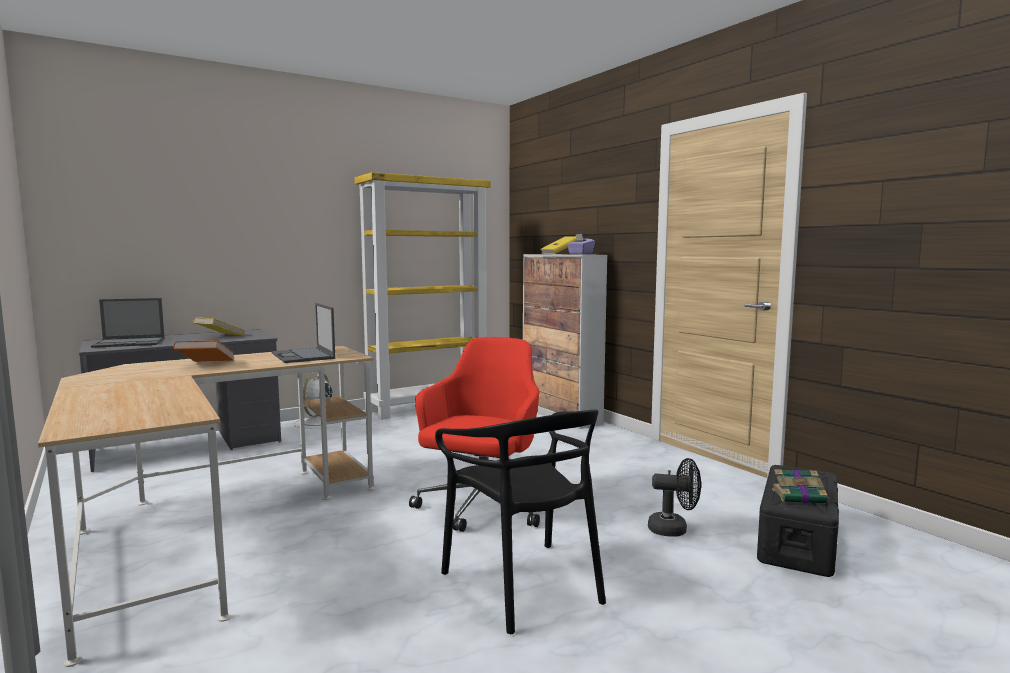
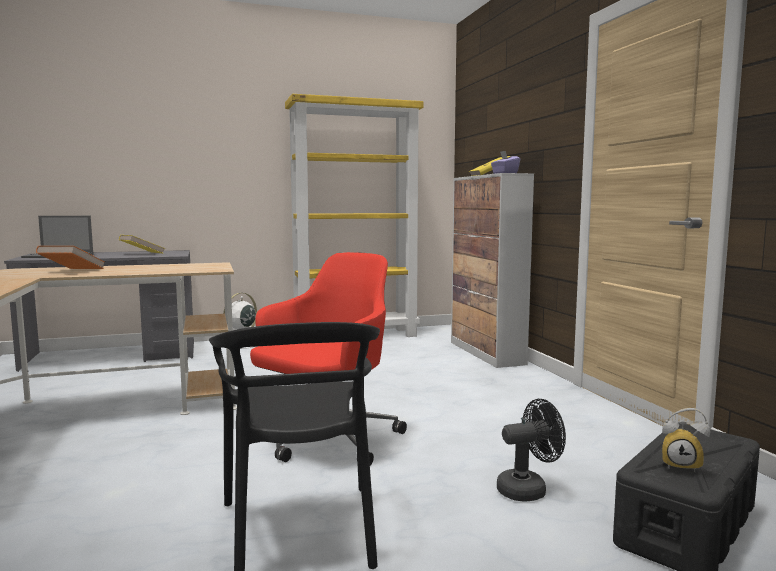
camera: 15 degrees right, 0 degrees up
laptop [272,303,335,363] -> none
black fan [648,458,701,537] -> black fan turned 45 degrees counterclockwise [497,399,566,502]
book [772,469,833,504] -> alarm clock [662,408,710,472]

